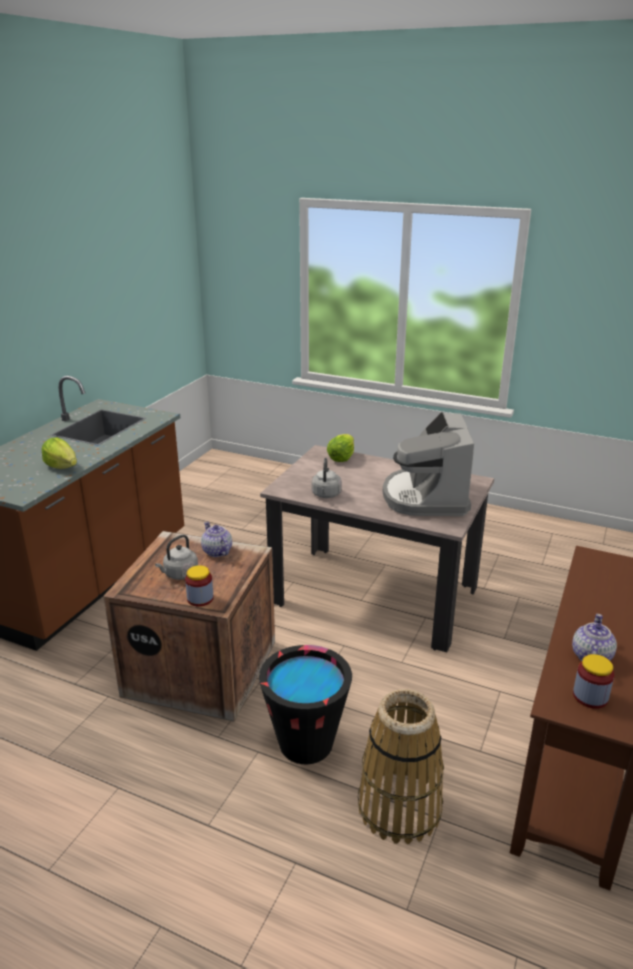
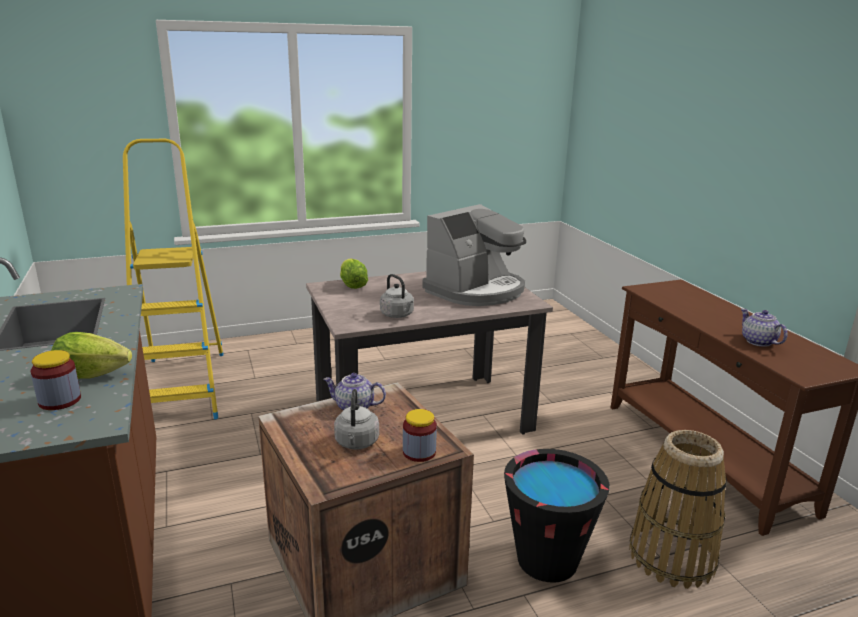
camera: 45 degrees left, 5 degrees down
coffee machine [383,412,474,516] -> coffee machine turned 90 degrees counterclockwise [422,204,526,306]
jar [573,654,614,709] -> jar moved to [30,350,81,410]
none -> yellow step ladder [123,139,223,420]

